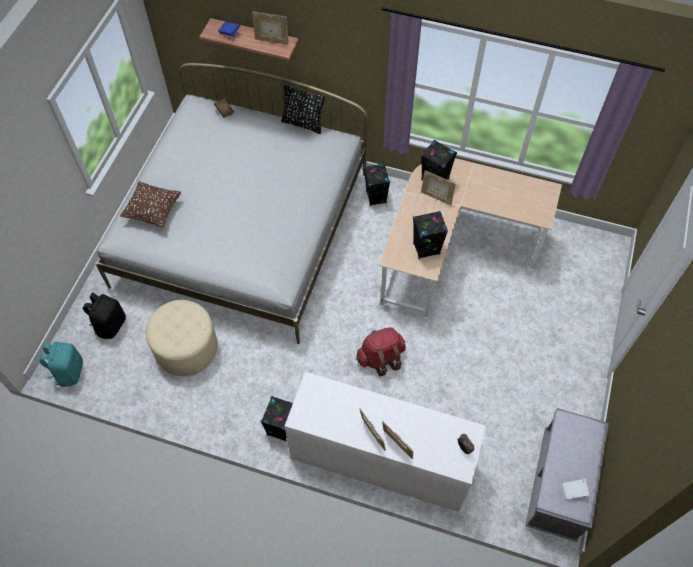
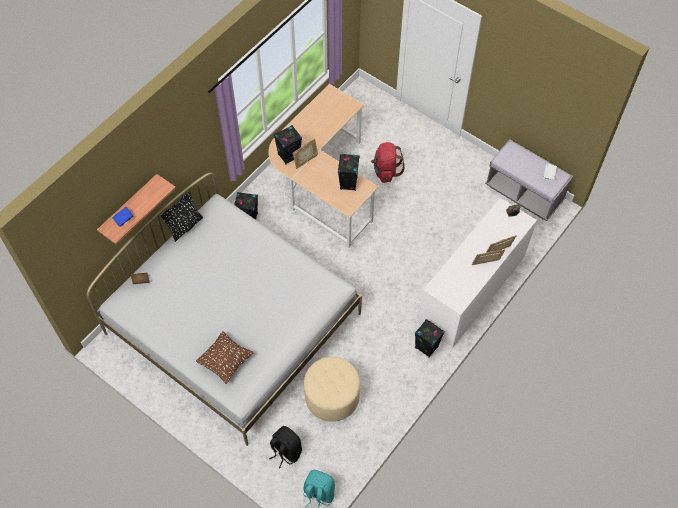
camera: 70 degrees left, 0 degrees up
picture frame [252,11,289,44] -> none
red backpack [356,327,406,377] -> red backpack moved to [371,142,405,183]

